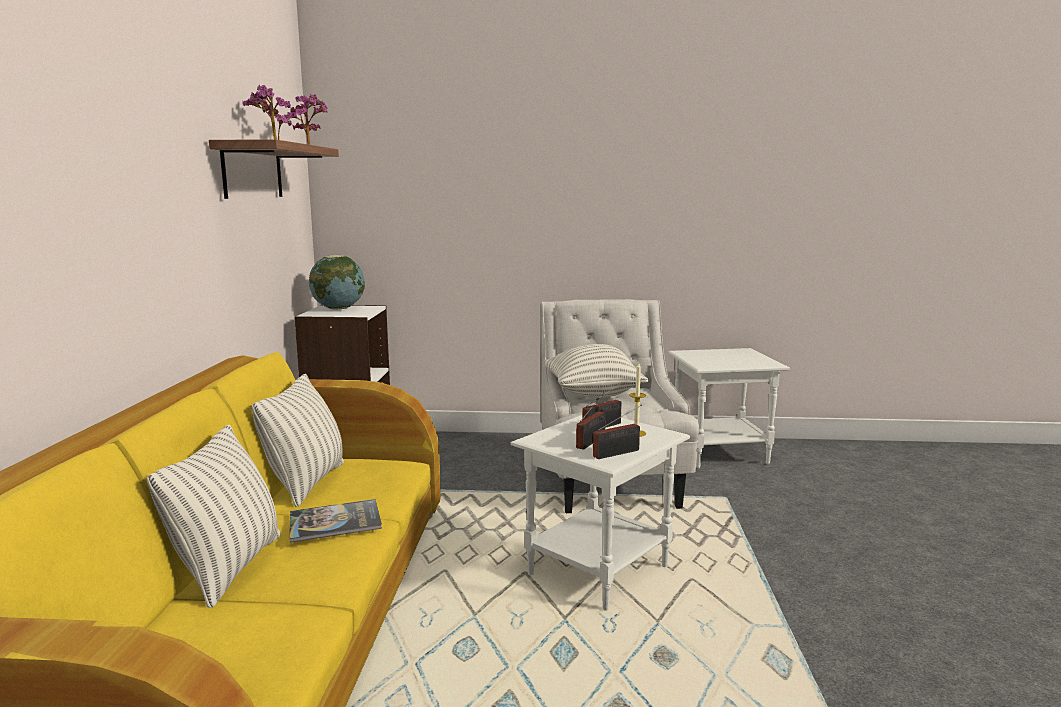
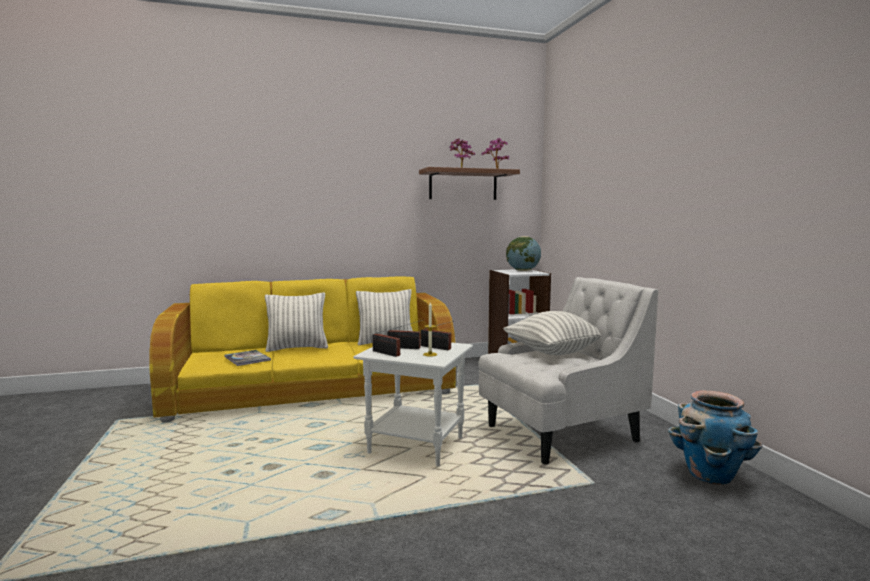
camera: 70 degrees right, 5 degrees down
book [289,499,382,543] -> book moved to [225,350,271,366]
white side table [668,348,790,468] -> planter [668,390,763,485]

